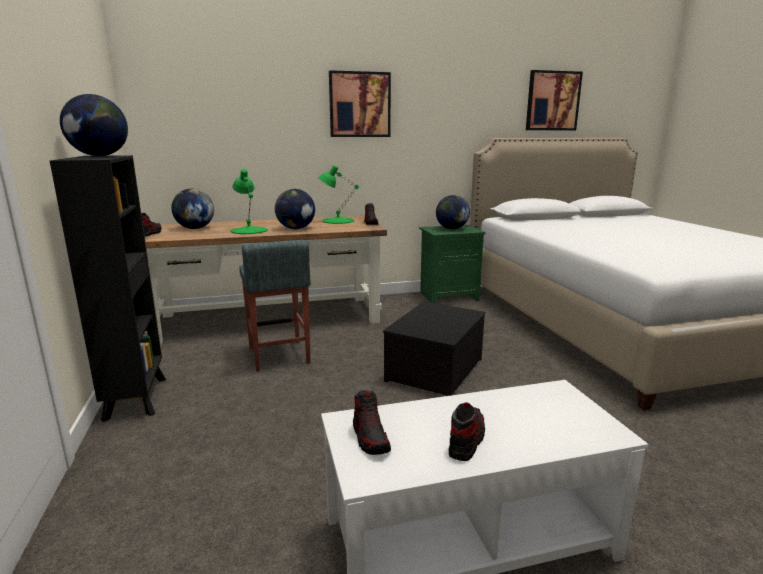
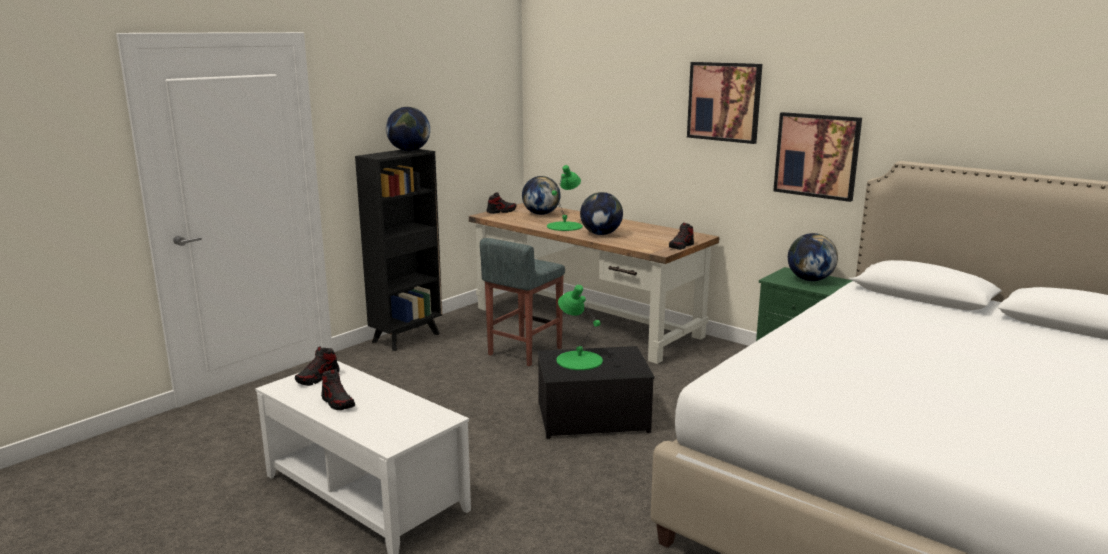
camera: 55 degrees right, 0 degrees up
green table lamp [318,165,359,224] -> green table lamp moved to [556,285,603,370]
shoe [449,402,485,461] -> shoe turned 60 degrees clockwise [321,369,355,410]
picture [526,70,583,130] -> picture moved to [773,112,862,202]

